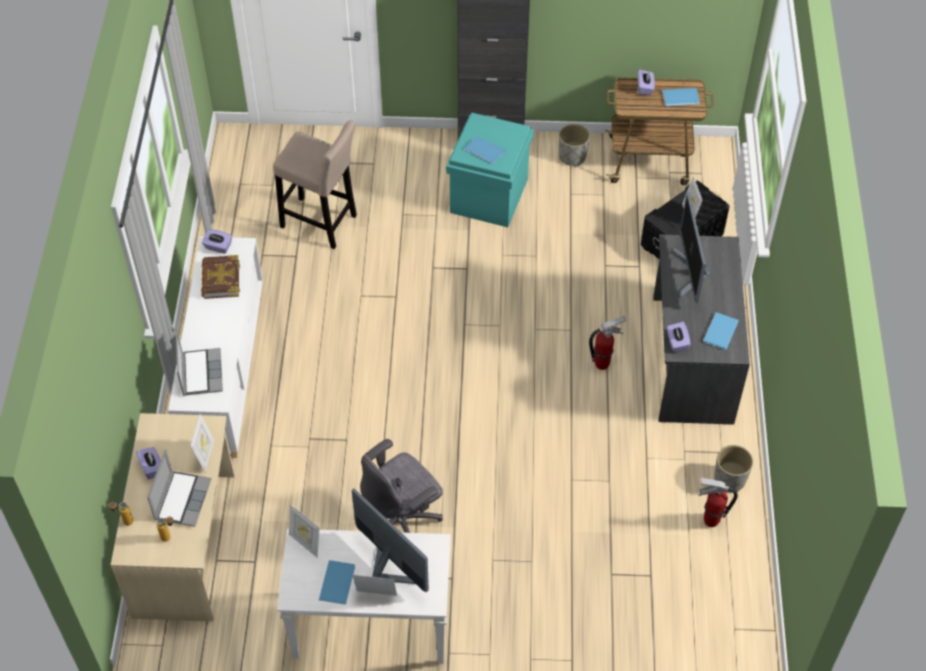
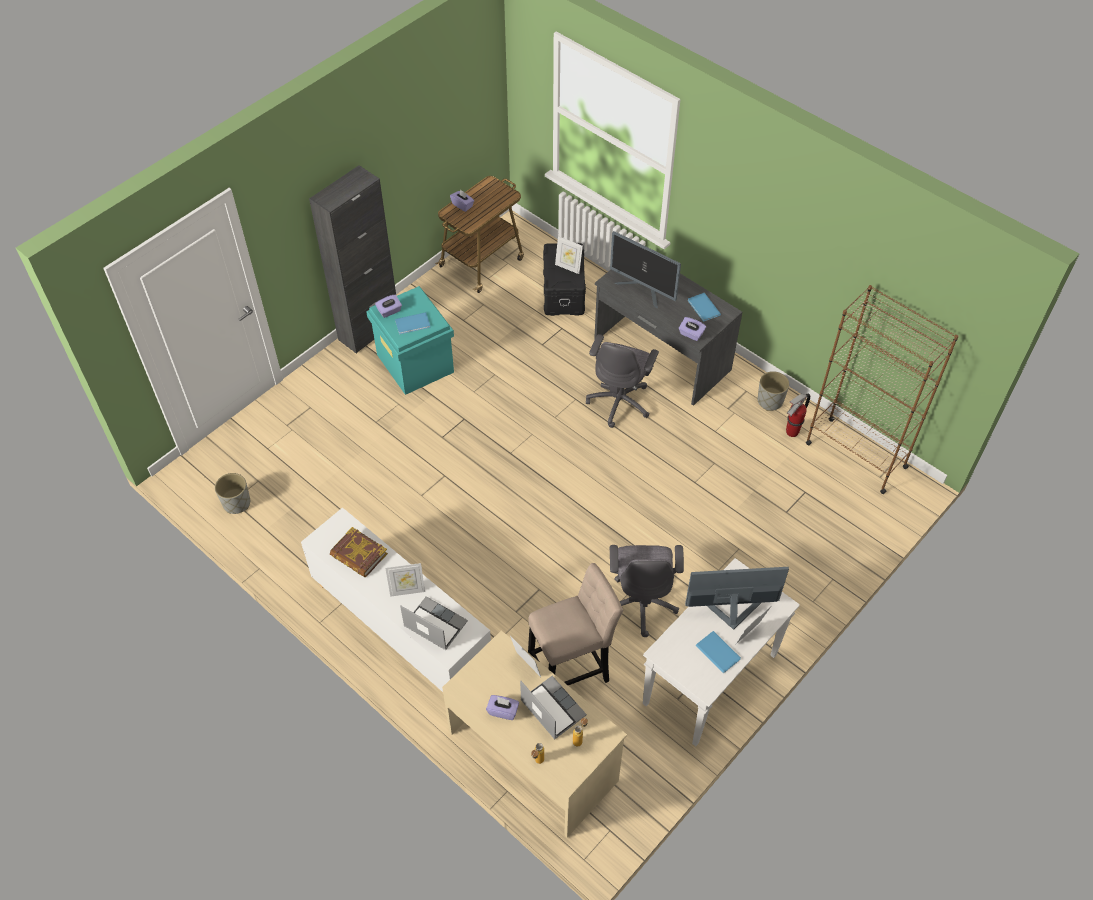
camera: 50 degrees left, 0 degrees up
purple tissue box [202,229,232,254] -> purple tissue box moved to [375,295,402,318]
beige stool [273,120,357,249] -> beige stool moved to [528,563,623,685]
picture frame [289,504,319,557] -> picture frame moved to [385,563,425,597]
grey planter [559,124,590,167] -> grey planter moved to [215,473,250,514]
fire extinguisher [589,316,626,370] -> grey office chair [586,334,659,428]
blue book [662,88,700,106] -> none
none -> brown bookcase [806,285,959,494]

